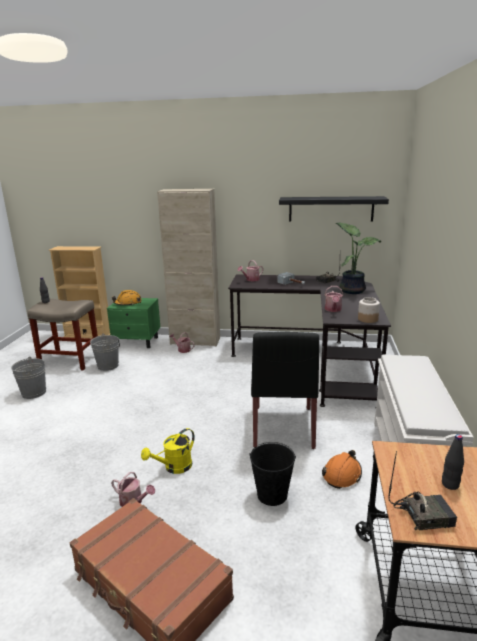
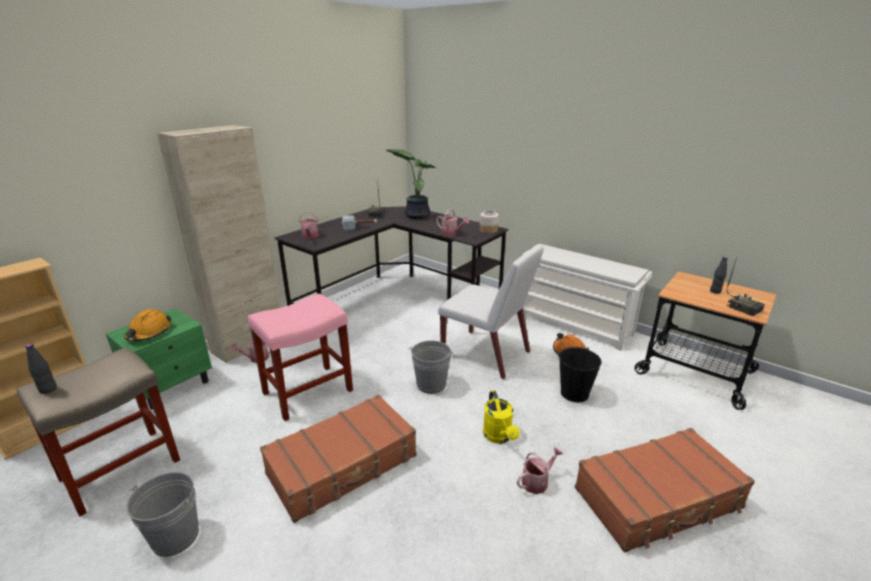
camera: 60 degrees left, 5 degrees up
grey bucket [90,334,119,371] -> grey bucket moved to [409,340,453,394]
black chair [251,332,319,449] -> white chair [438,245,544,379]
black shelf [279,196,389,222] -> none
radio [388,451,457,530] -> radio turned 120 degrees clockwise [727,258,765,316]
none -> pink stool [248,294,353,421]
none -> brown suitcase [260,394,416,523]

